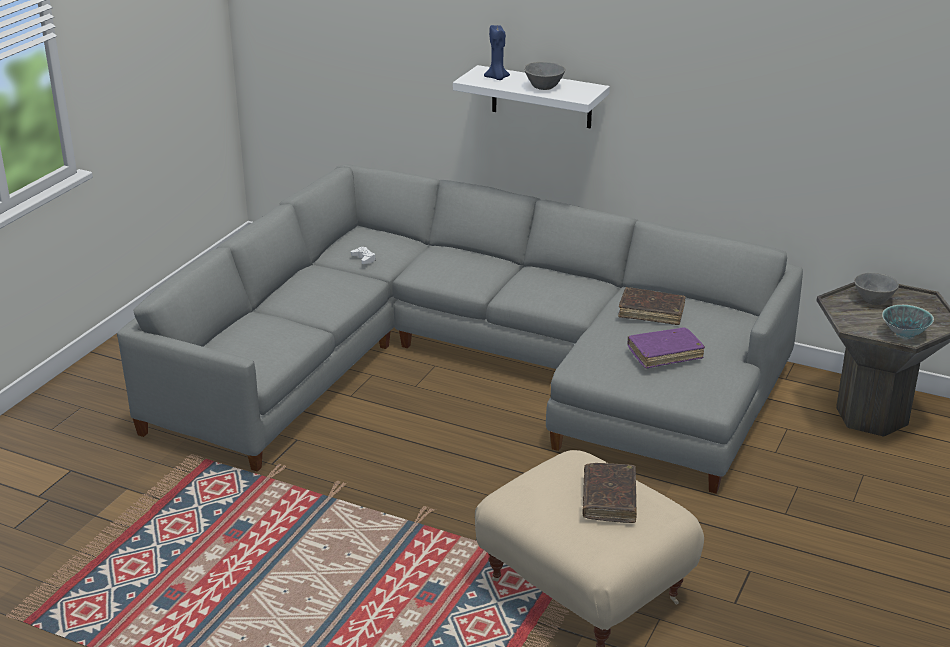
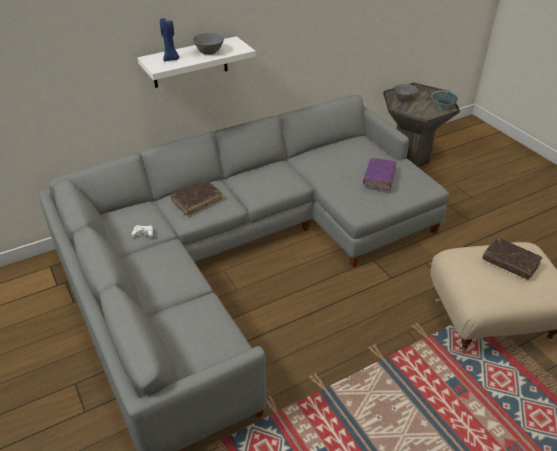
camera: 55 degrees left, 10 degrees up
brown book [618,287,686,325] -> brown book moved to [171,181,222,215]

